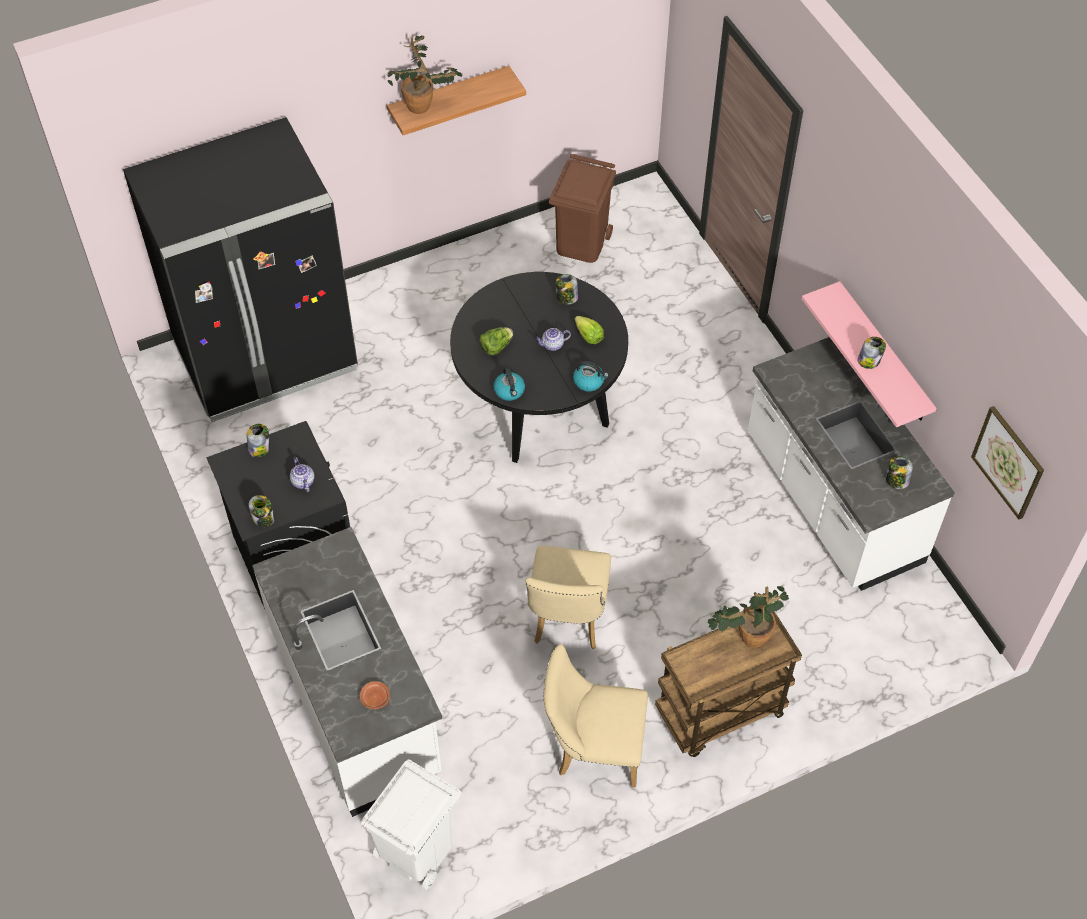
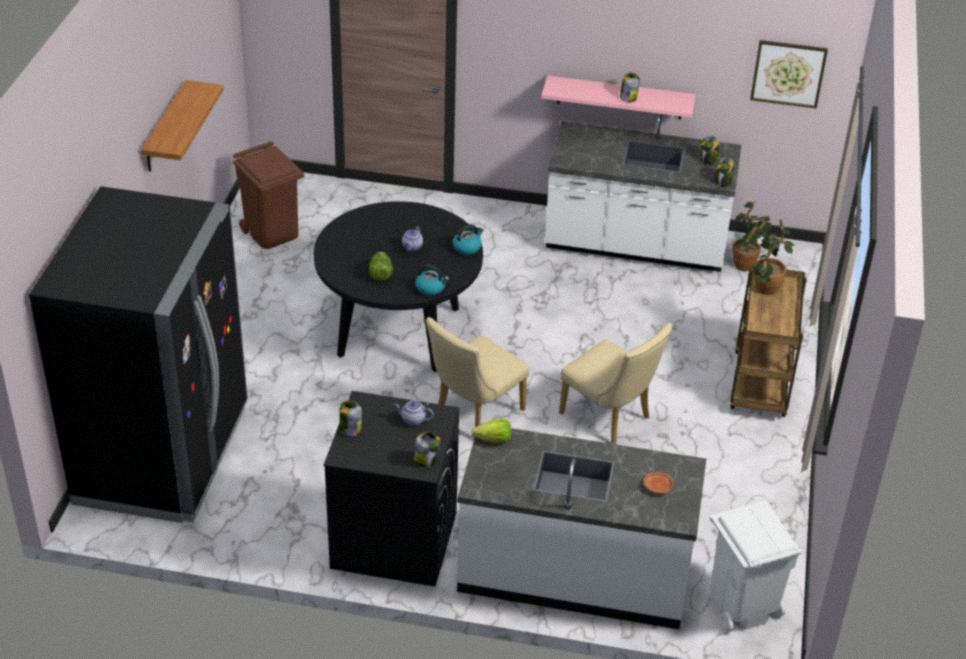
camera: 55 degrees left, 15 degrees down
potted plant [387,35,463,114] -> potted plant moved to [733,200,772,271]
beige chair [543,644,648,788] -> beige chair moved to [426,317,530,438]
jar [556,274,578,305] -> jar moved to [715,157,734,187]
lettuce [575,316,604,344] -> lettuce moved to [471,419,511,443]

